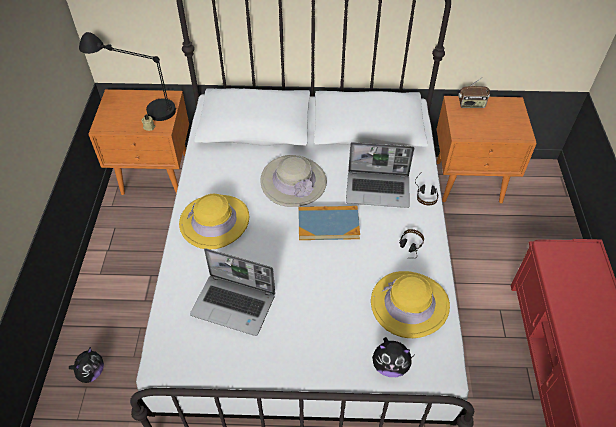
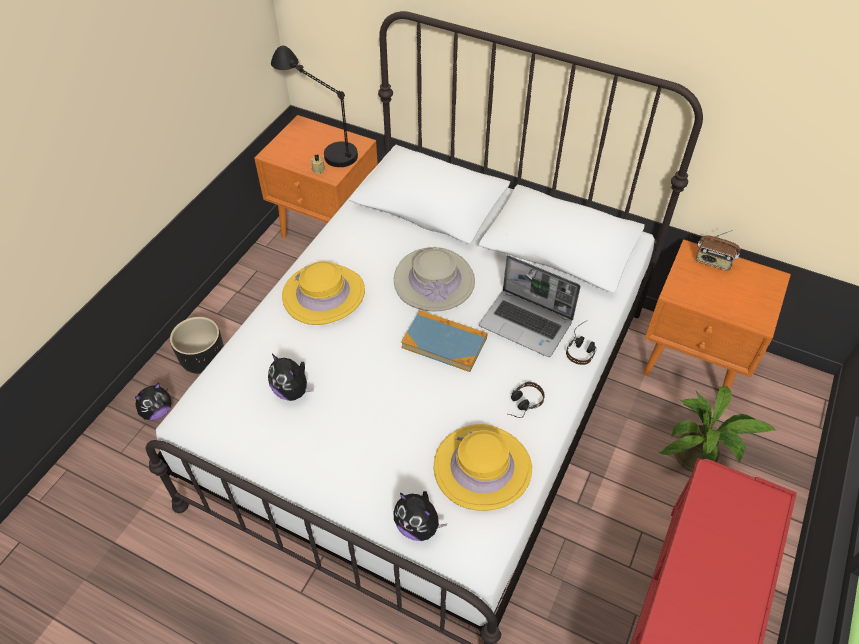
camera: 25 degrees right, 0 degrees up
laptop [190,248,275,336] -> plush toy [268,353,314,401]
none -> black planter [170,317,224,374]
none -> potted plant [659,386,776,472]

